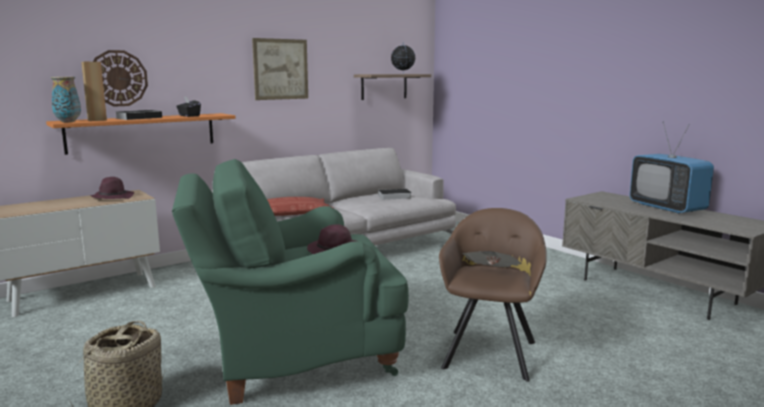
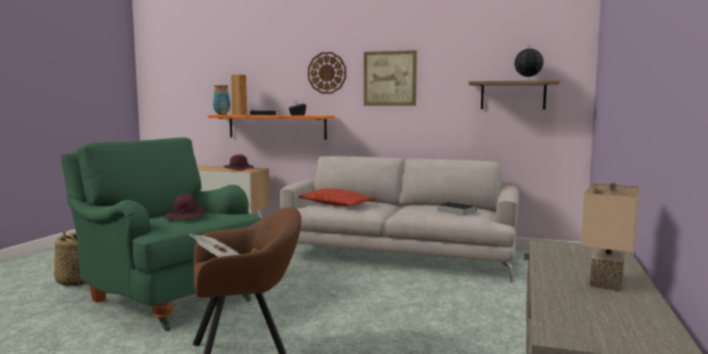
camera: 55 degrees right, 5 degrees down
wall clock [93,50,148,106] -> wall clock moved to [308,52,346,94]
television [629,122,714,214] -> beige table lamp [581,182,640,291]

